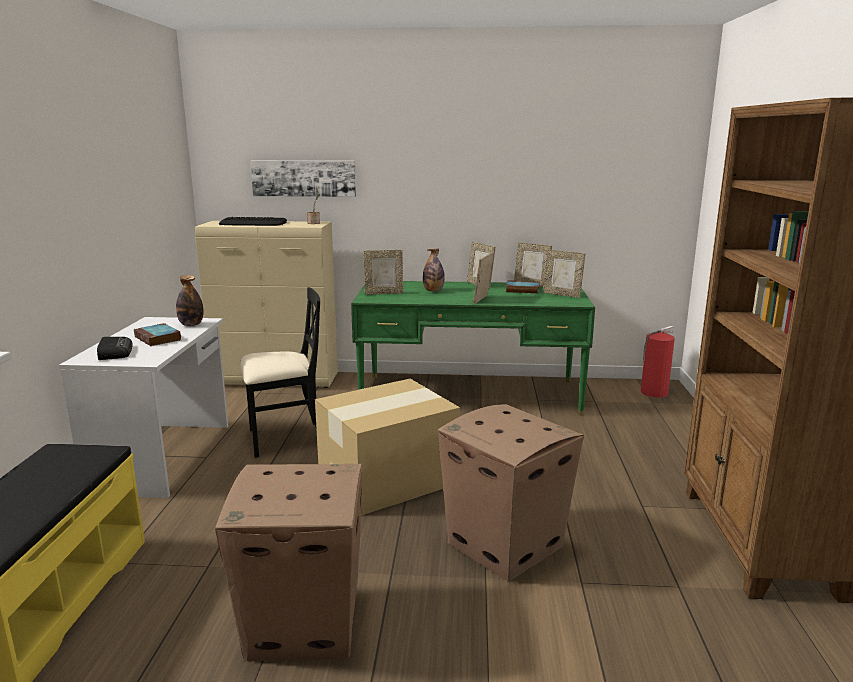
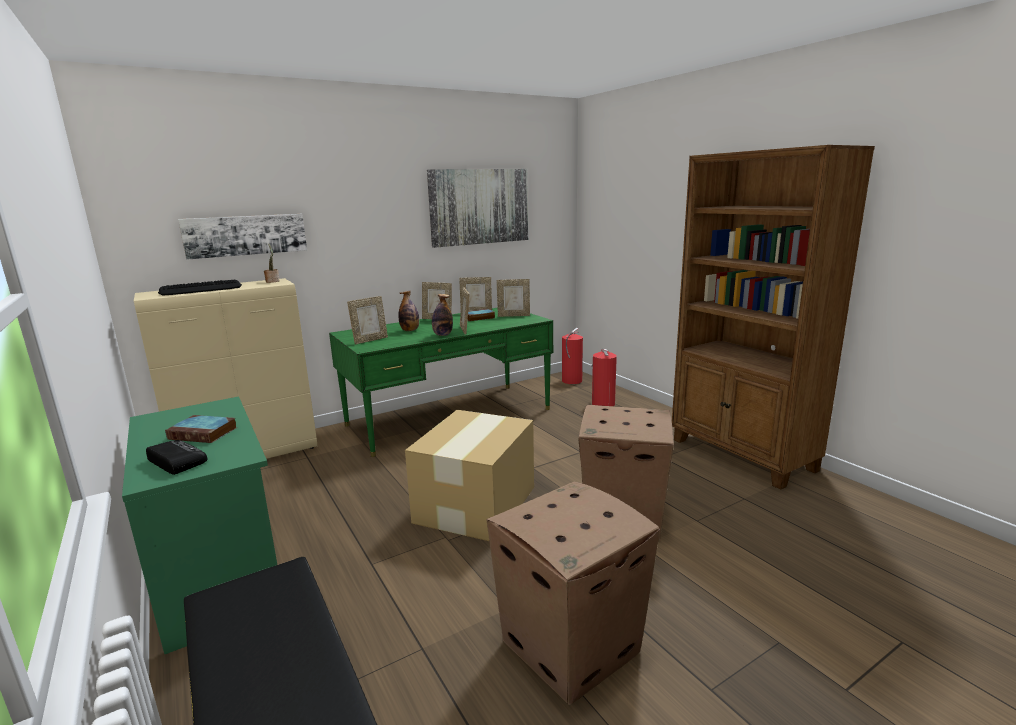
camera: 35 degrees left, 0 degrees up
white desk [59,317,228,498] -> green desk [122,397,277,654]
bottle [176,275,204,326] -> bottle moved to [432,294,453,336]
black chair [240,287,320,458] -> none
none -> picture [427,169,528,248]
none -> fire extinguisher [591,349,617,406]

